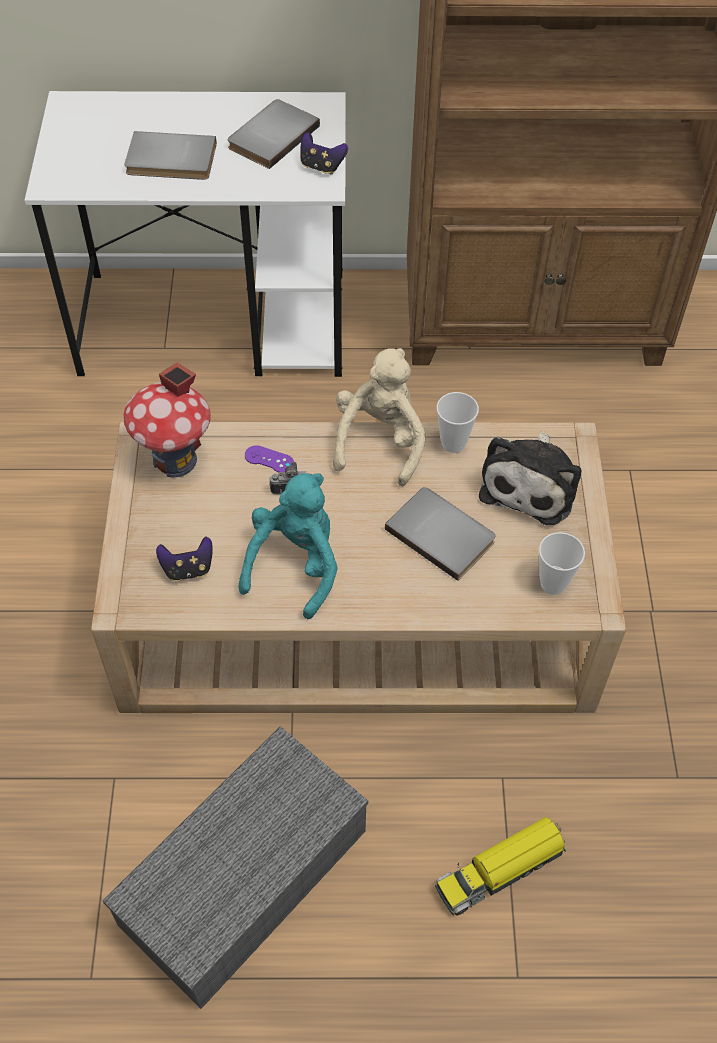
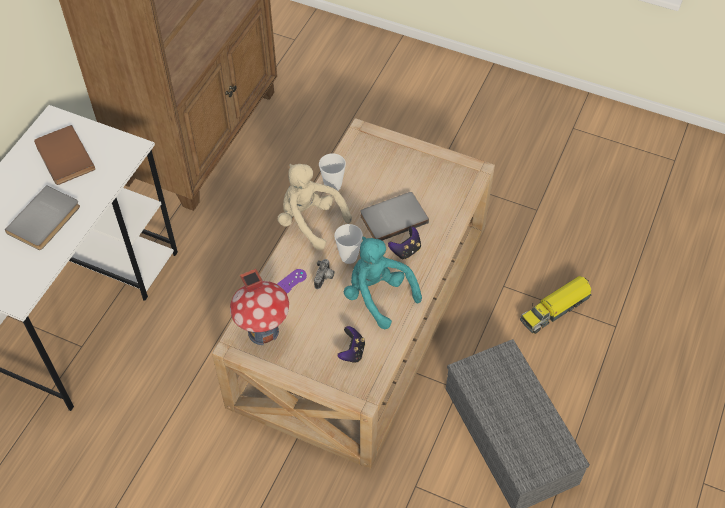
camera: 65 degrees left, 0 degrees up
grey book [228,99,320,169] -> brown book [34,125,95,185]
game controller [300,132,348,175] -> game controller moved to [388,226,421,260]
toy truck [435,817,566,916] -> toy truck turned 60 degrees clockwise [520,276,592,334]
plush toy [479,431,581,525] -> none
cup [539,532,585,595] -> cup moved to [334,224,363,264]

